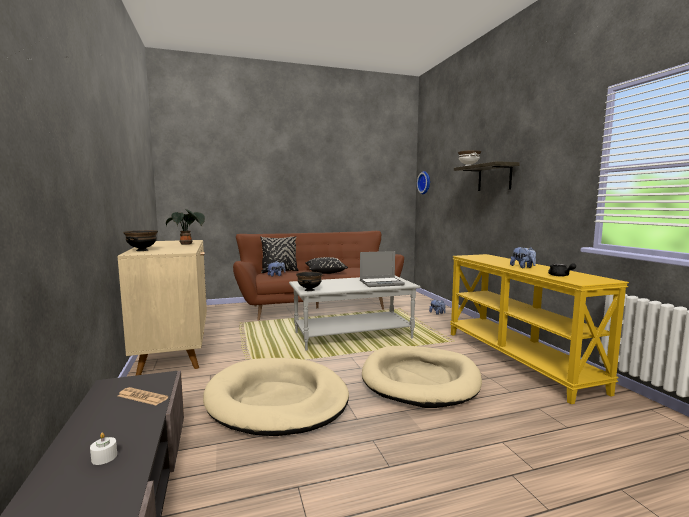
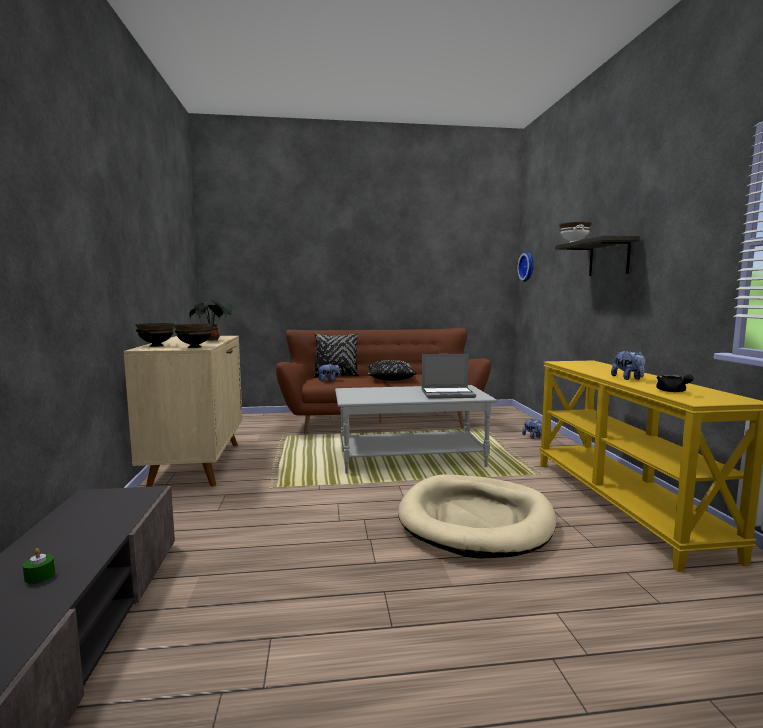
camera: 10 degrees right, 0 degrees up
white candle [90,433,117,465] -> green candle [23,548,55,584]
newspaper [118,387,168,405] -> none
beige dog bed [203,358,349,436] -> none
black bowl [296,272,323,291] -> black bowl moved to [174,324,213,348]

